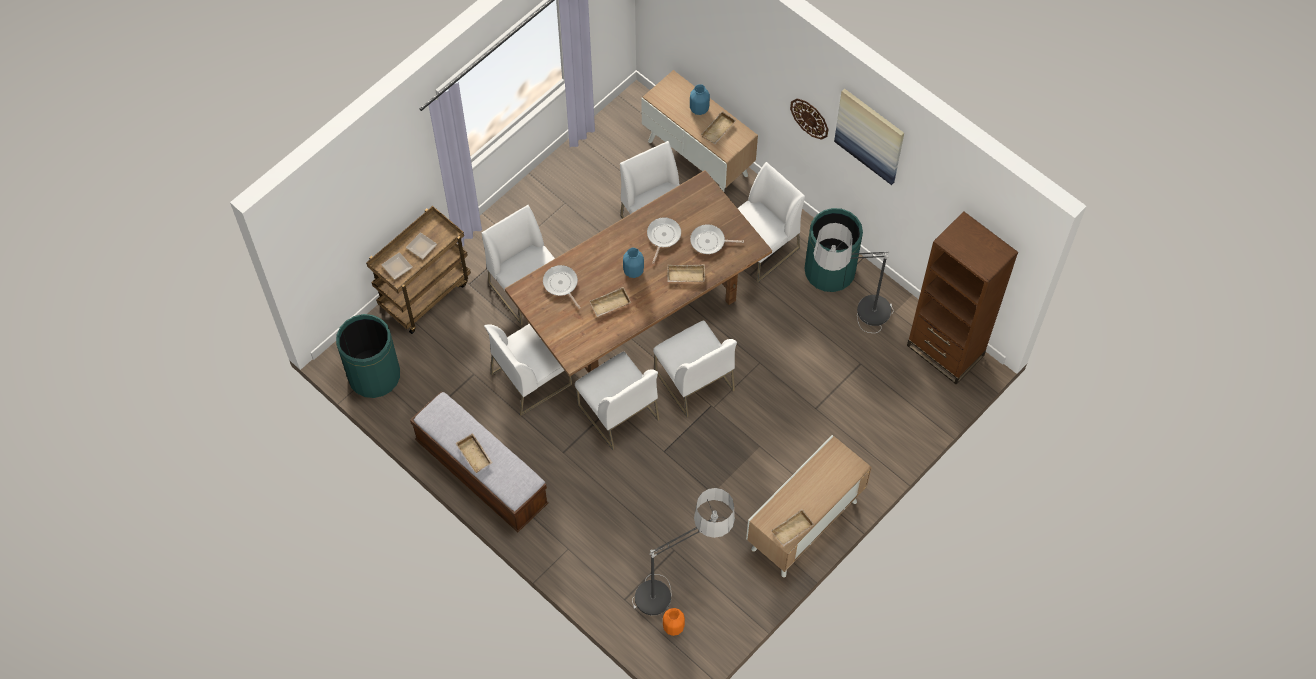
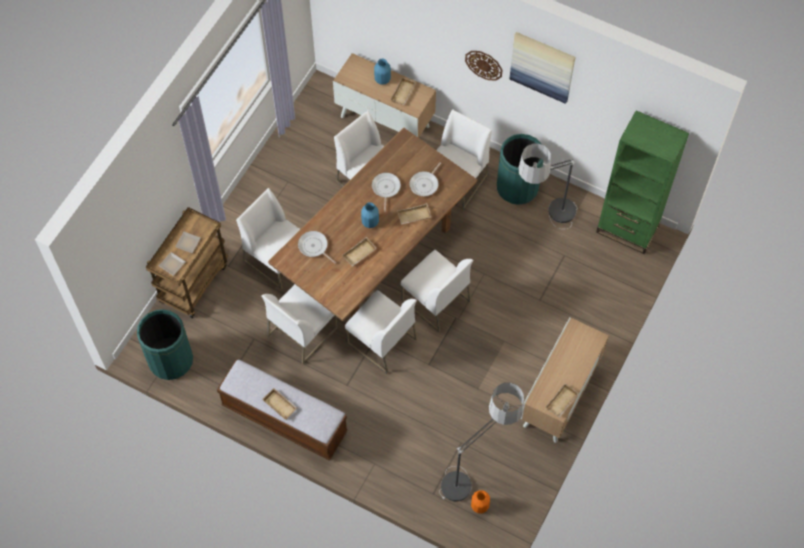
camera: 15 degrees left, 0 degrees up
frying pan [690,224,744,254] -> frying pan turned 45 degrees counterclockwise [410,162,441,196]
brown bookcase [907,211,1018,385] -> green bookcase [596,110,689,254]

